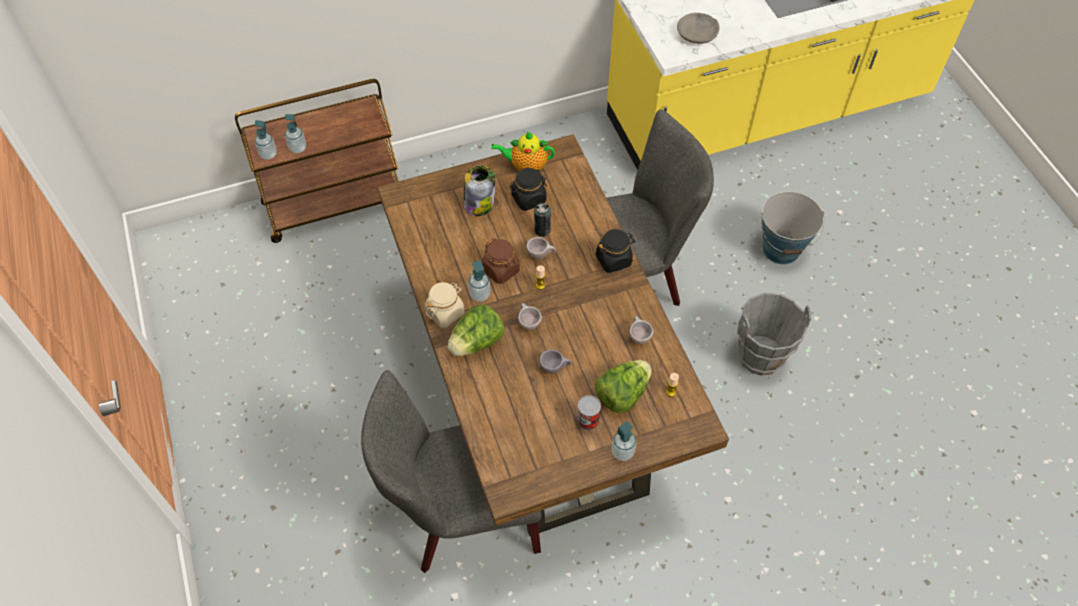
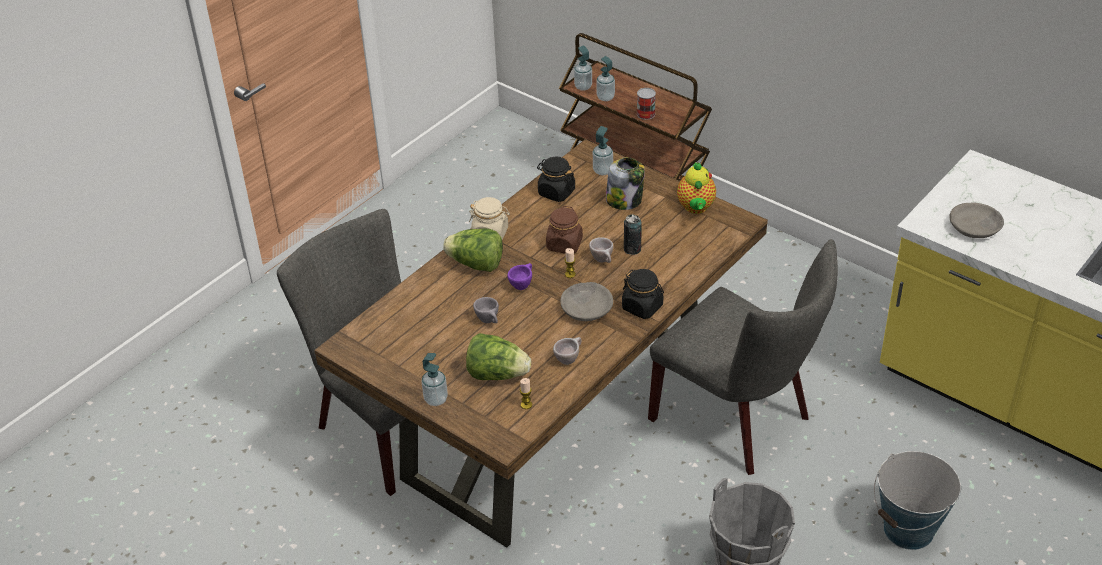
camera: 60 degrees right, 15 degrees down
soap dispenser [468,260,490,302] -> soap dispenser moved to [593,126,613,175]
teapot [491,131,555,171] -> teapot turned 150 degrees counterclockwise [677,162,716,214]
black jar [510,168,547,211] -> black jar moved to [537,157,575,202]
beige cup [518,303,542,330] -> purple cup [507,263,532,290]
can [577,395,601,430] -> can moved to [637,88,656,120]
none -> grey bowl [560,282,613,321]

